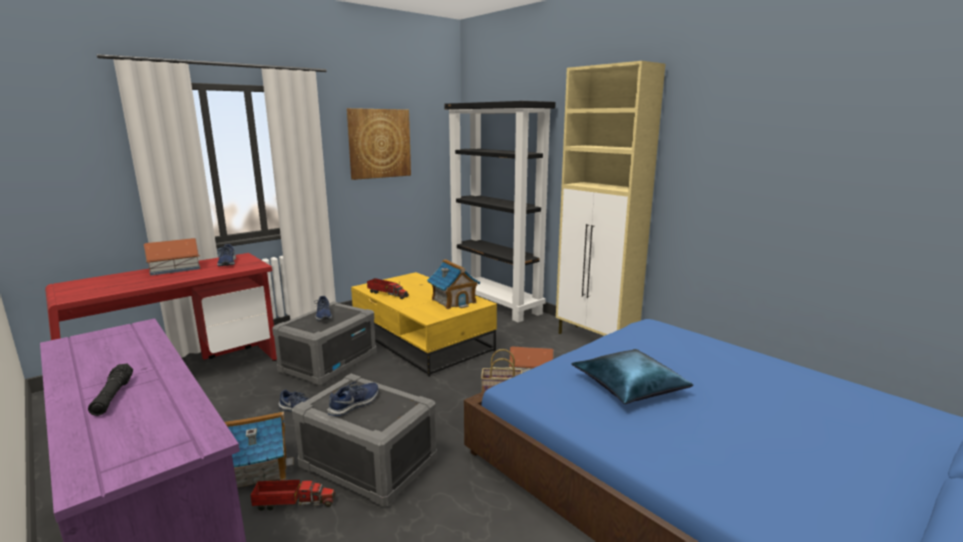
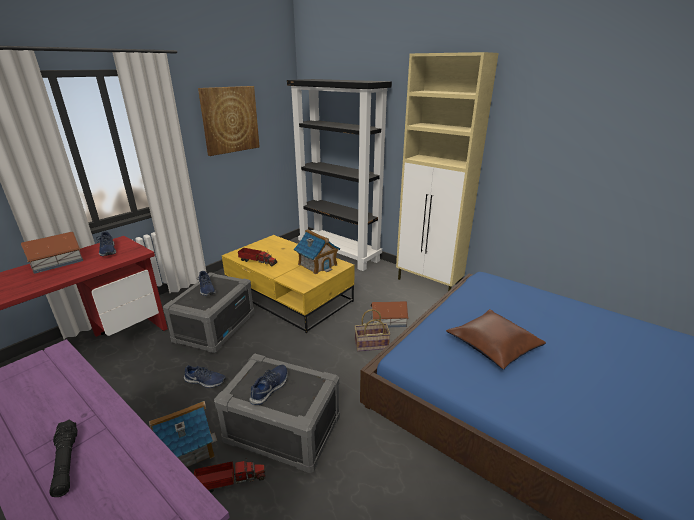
camera: 10 degrees left, 10 degrees up
blue pillow [571,349,693,404] -> brown pillow [446,309,546,369]

